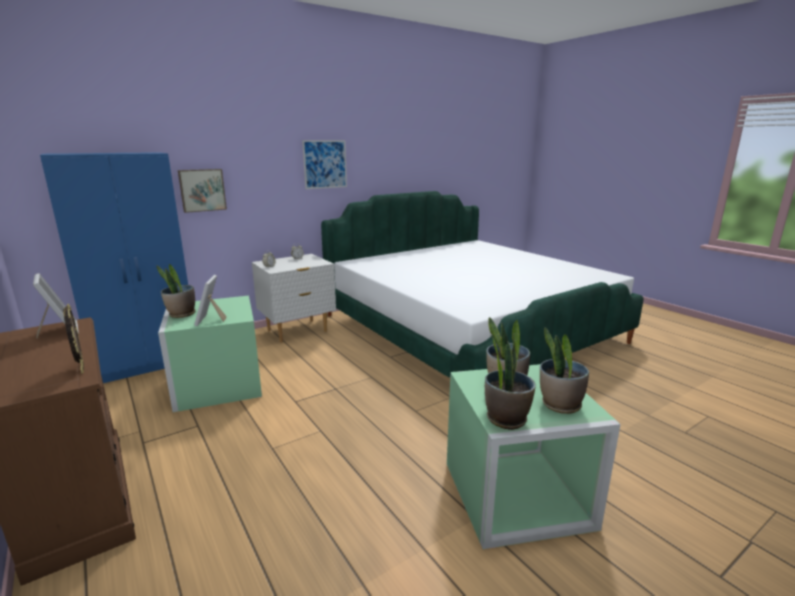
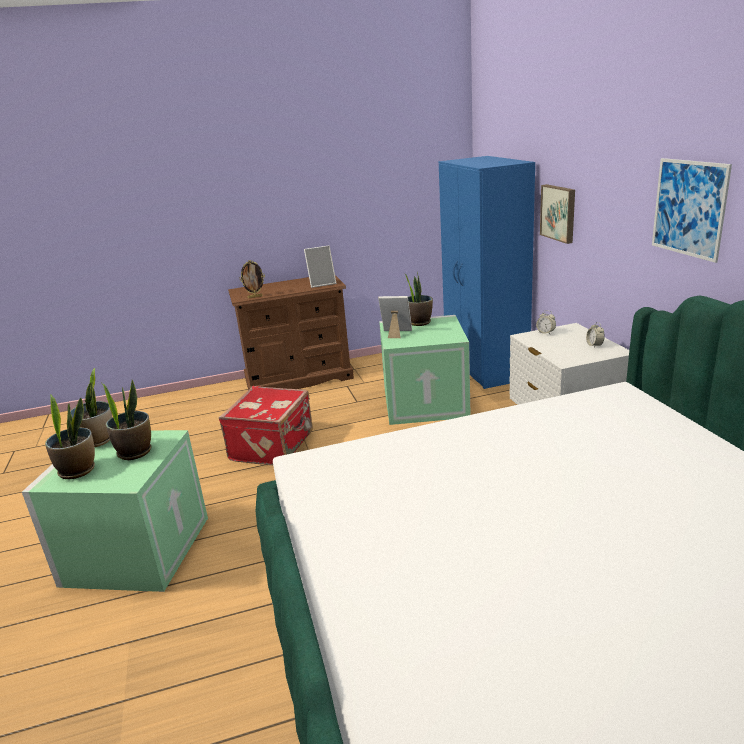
camera: 110 degrees right, 5 degrees up
none -> red suitcase [219,386,313,465]

